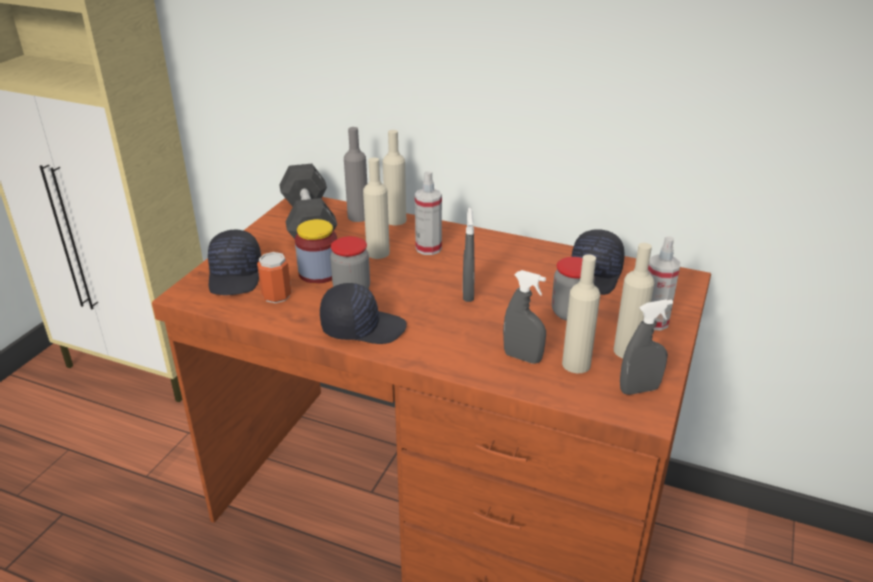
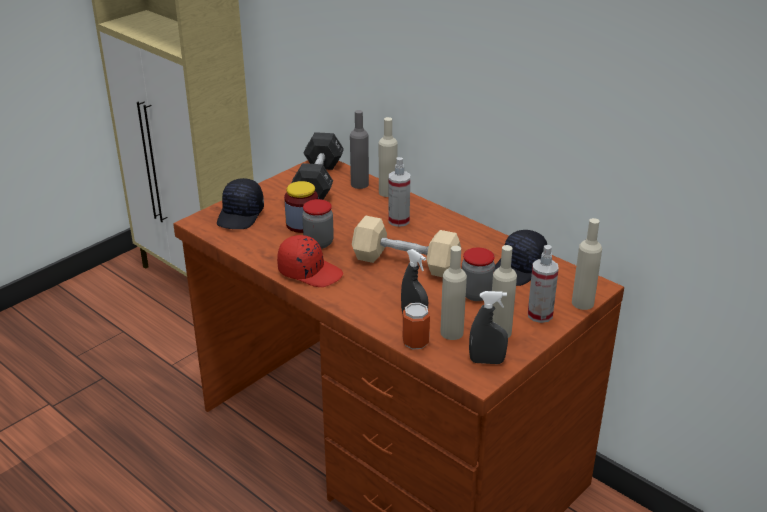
camera: 20 degrees right, 0 degrees up
can [257,252,292,303] -> can moved to [403,303,430,349]
black cap [320,283,407,344] -> red cap [277,235,343,287]
beige bottle [363,158,390,259] -> beige bottle moved to [572,218,602,310]
grey spray bottle [463,208,475,302] -> beige dumbbell [352,216,461,277]

